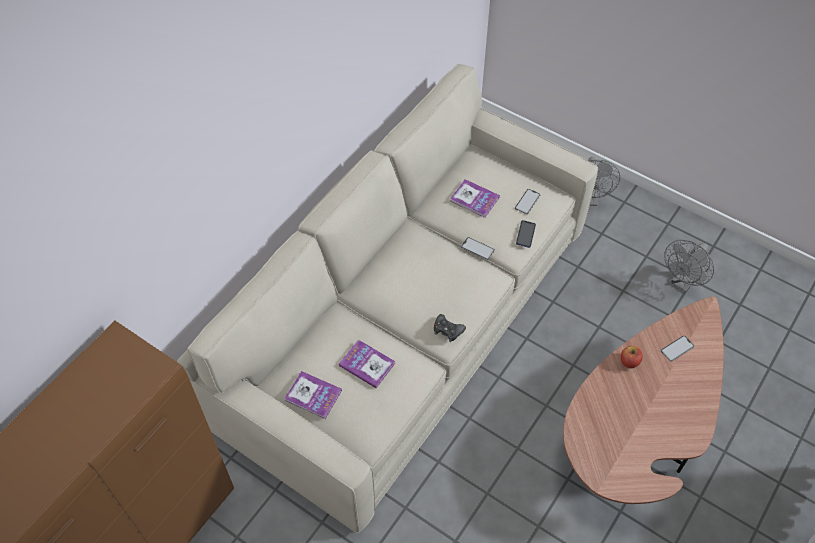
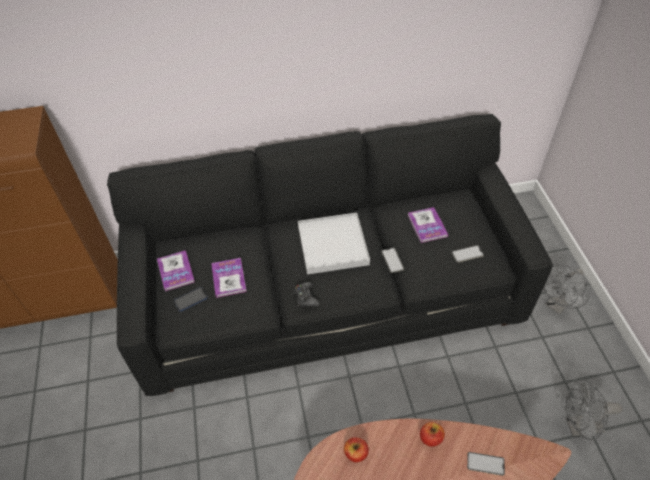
camera: 45 degrees right, 5 degrees down
beige sofa [177,63,598,534] -> black sofa [107,114,553,396]
phone [516,220,536,248] -> phone moved to [174,287,208,311]
none -> white tray [298,212,370,275]
none -> apple [344,437,369,462]

